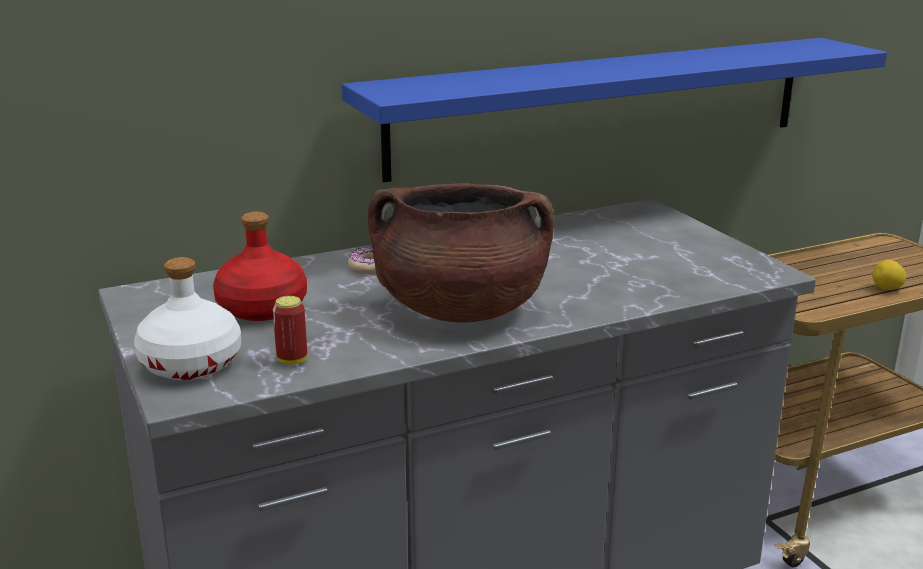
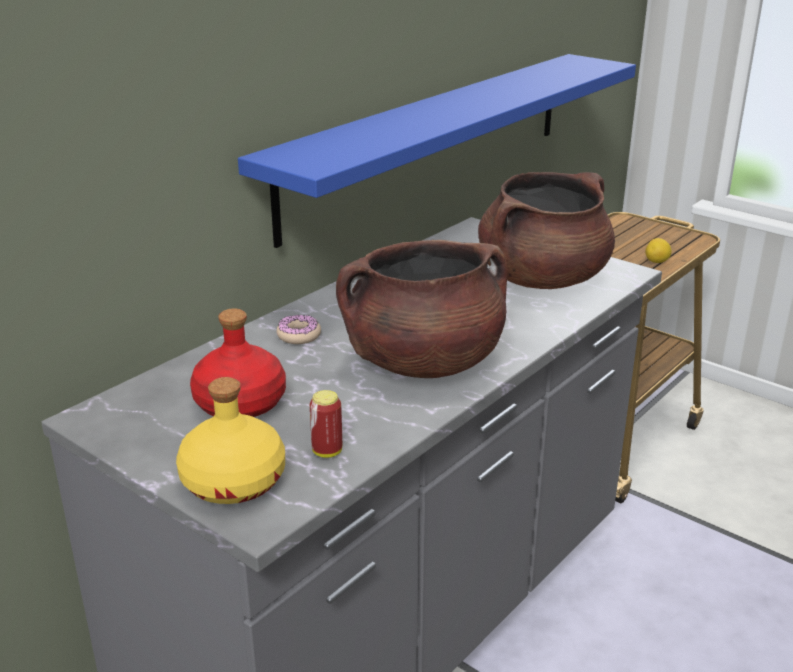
camera: 25 degrees left, 5 degrees up
white bottle [134,257,241,380] -> yellow bottle [176,377,285,504]
none -> brown cooking pot [478,172,615,289]

